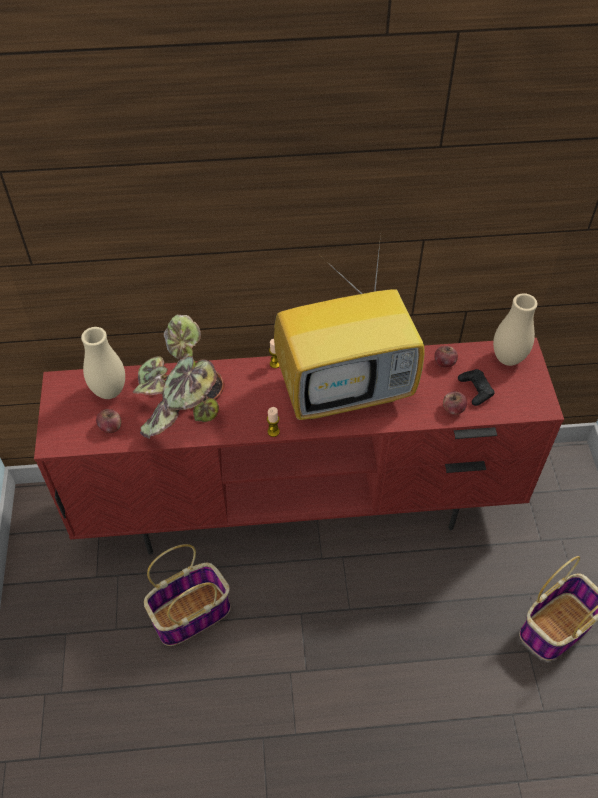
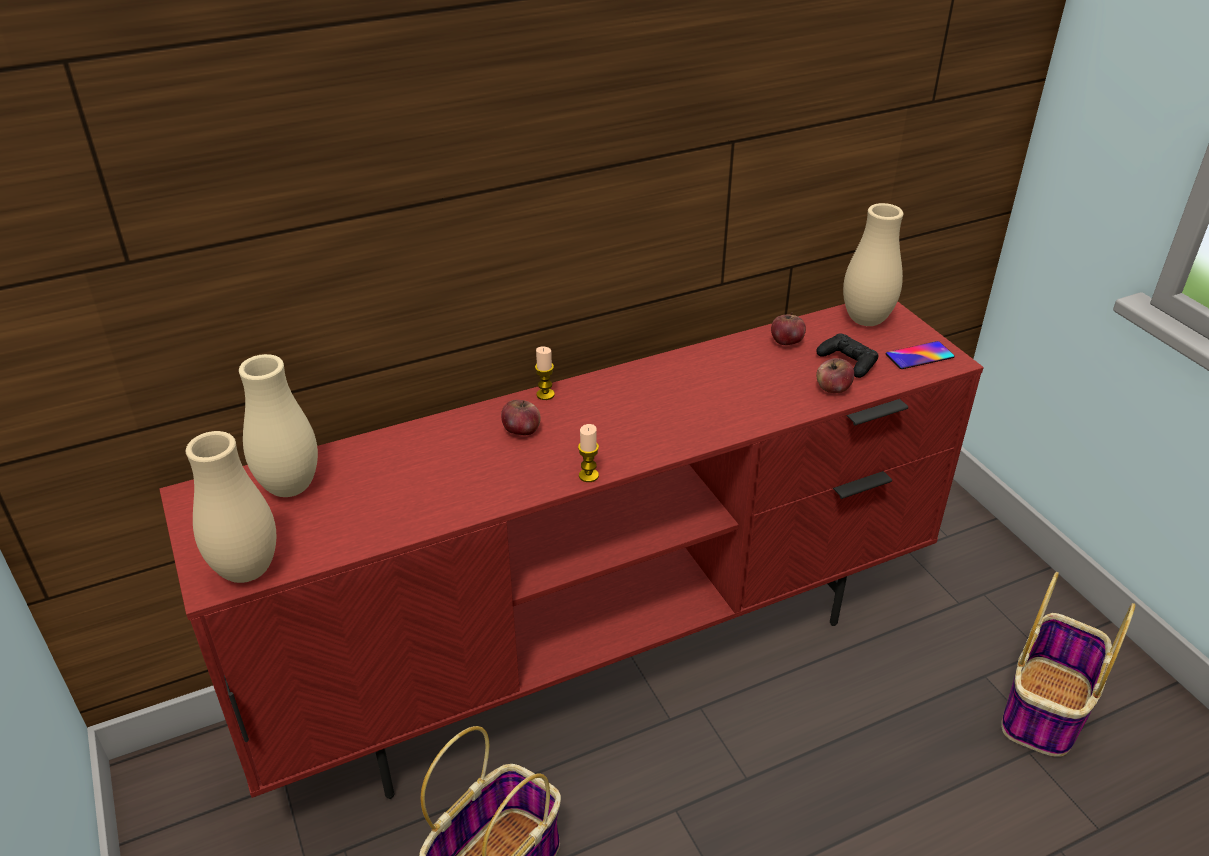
camera: 20 degrees left, 15 degrees down
apple [96,409,121,433] -> apple moved to [501,400,541,435]
potted plant [133,314,225,439] -> none
television [274,234,425,420] -> none
none -> beige vase [186,431,276,583]
none -> phone [886,341,955,369]

